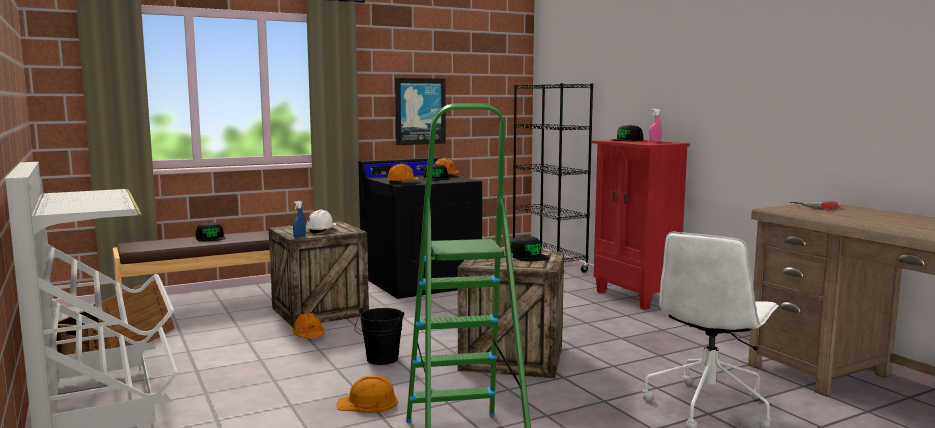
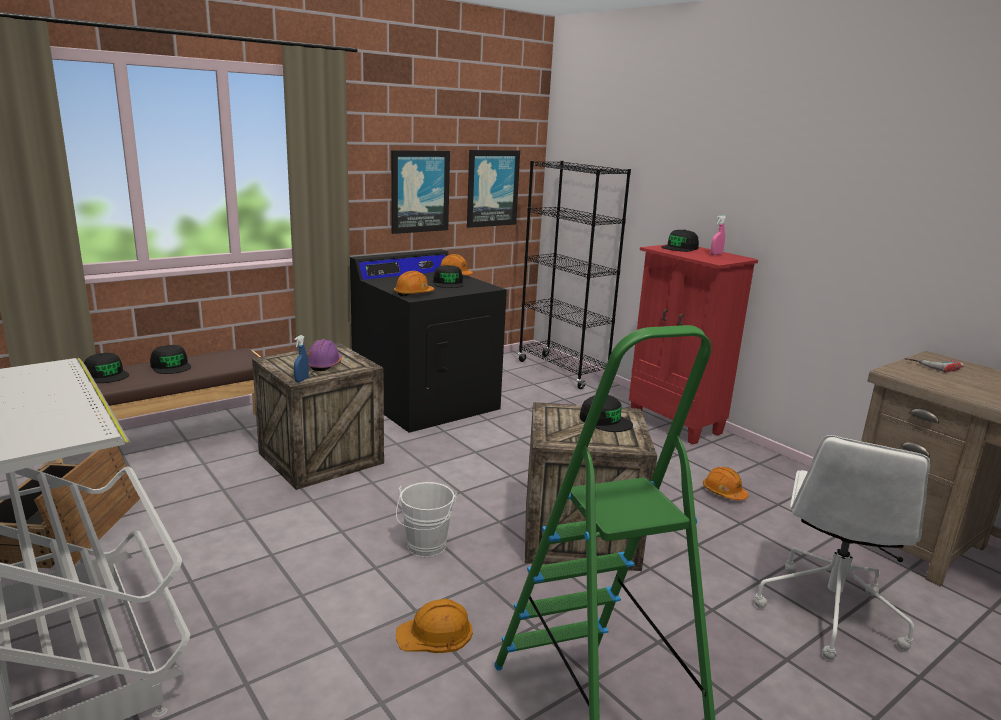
camera: 10 degrees left, 10 degrees up
orange hard hat [292,312,324,338] -> orange hard hat moved to [703,467,749,500]
white hard hat [306,209,336,233] -> purple hard hat [307,339,342,371]
black bucket [355,307,404,365] -> white bucket [396,482,457,557]
none -> black cap [83,353,129,383]
none -> picture [467,150,520,228]

